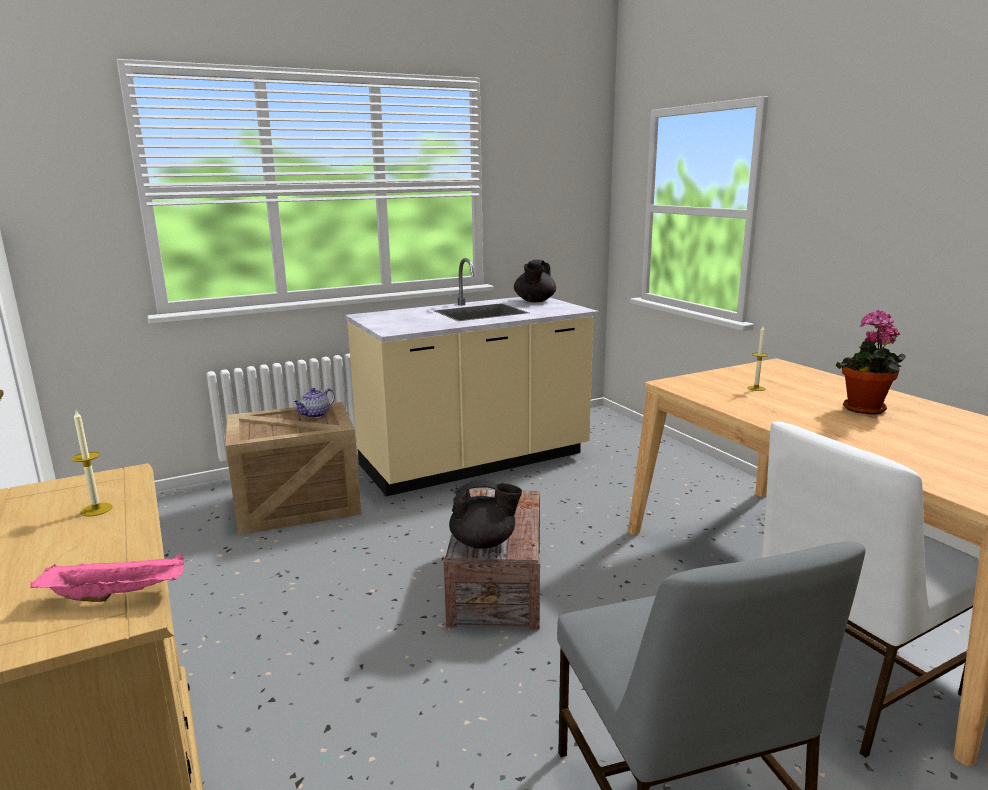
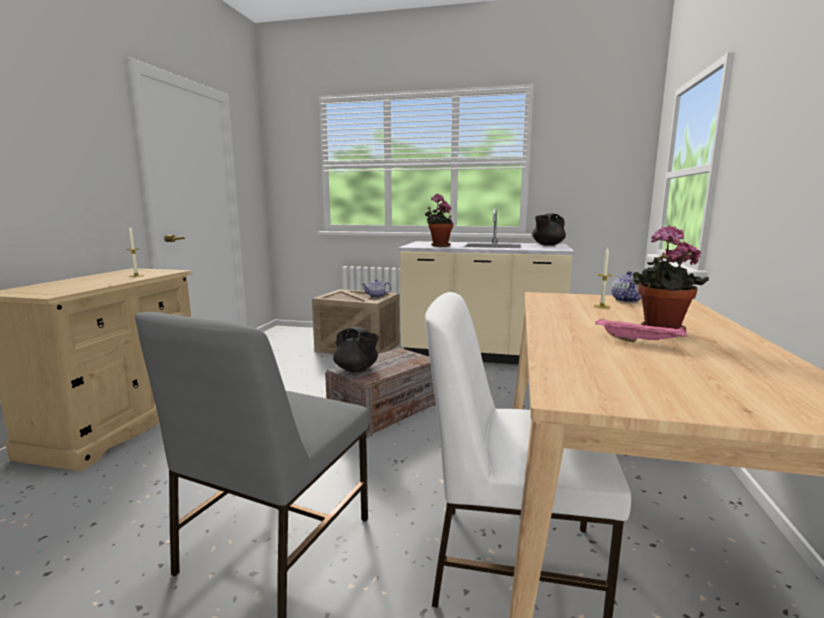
camera: 40 degrees right, 5 degrees down
pink tray [30,553,185,602] -> pink tray moved to [595,319,687,343]
none -> potted plant [425,194,453,247]
none -> teapot [611,271,641,303]

